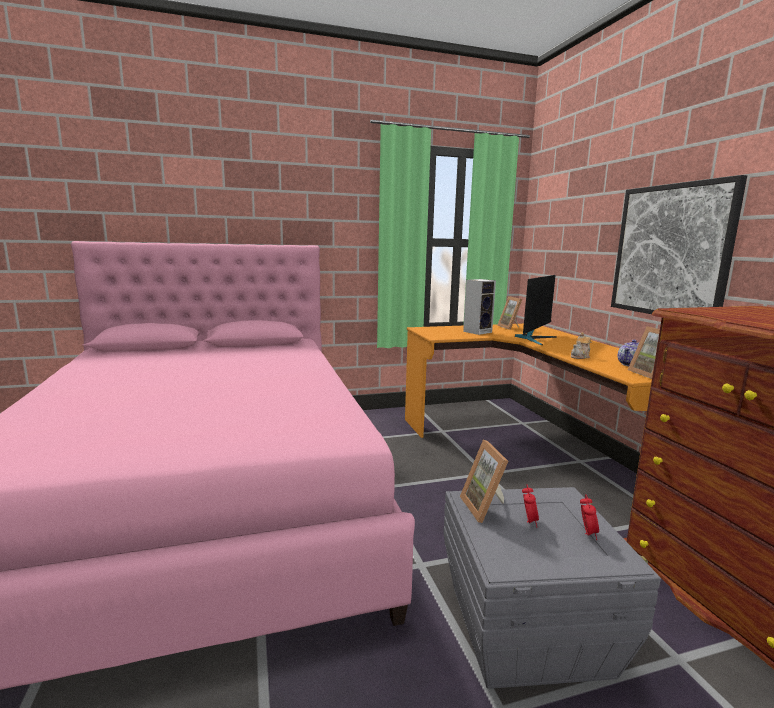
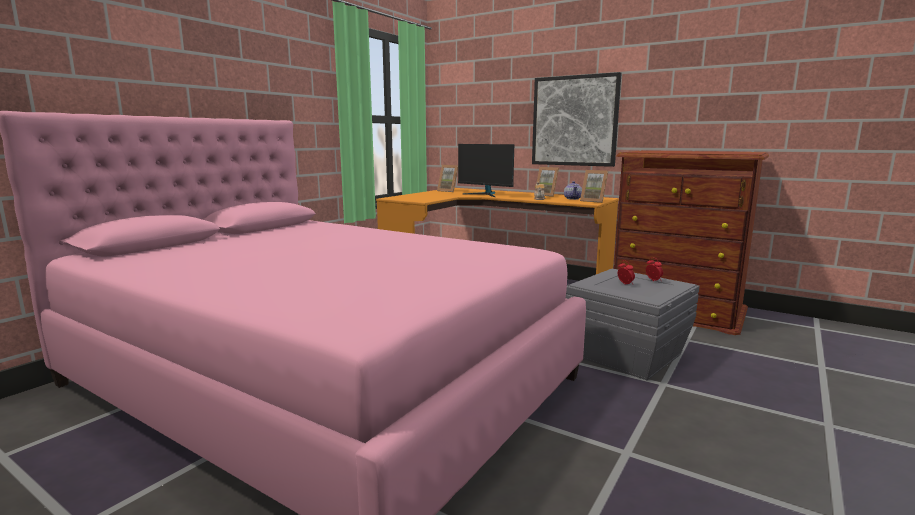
camera: 40 degrees left, 0 degrees up
picture frame [460,440,508,523] -> picture frame moved to [536,167,559,197]
speaker [463,279,496,335] -> none
monitor [515,275,557,345] -> monitor turned 135 degrees clockwise [458,144,514,197]

